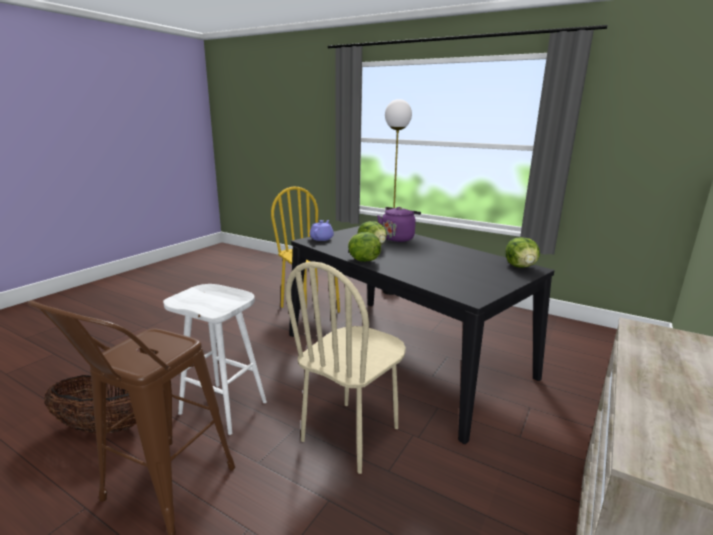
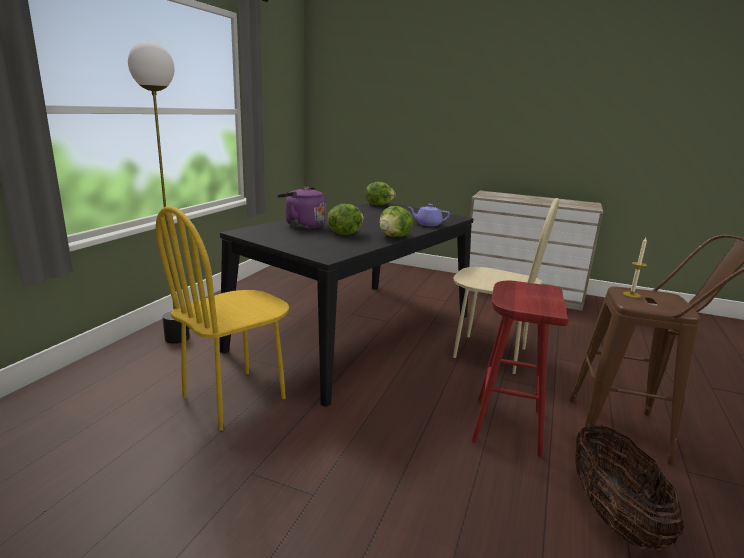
camera: 100 degrees left, 0 degrees up
white stool [163,284,267,435] -> red stool [472,281,569,457]
purple teapot [310,220,334,241] -> purple teapot moved to [408,204,450,226]
none -> candle [623,237,647,298]

